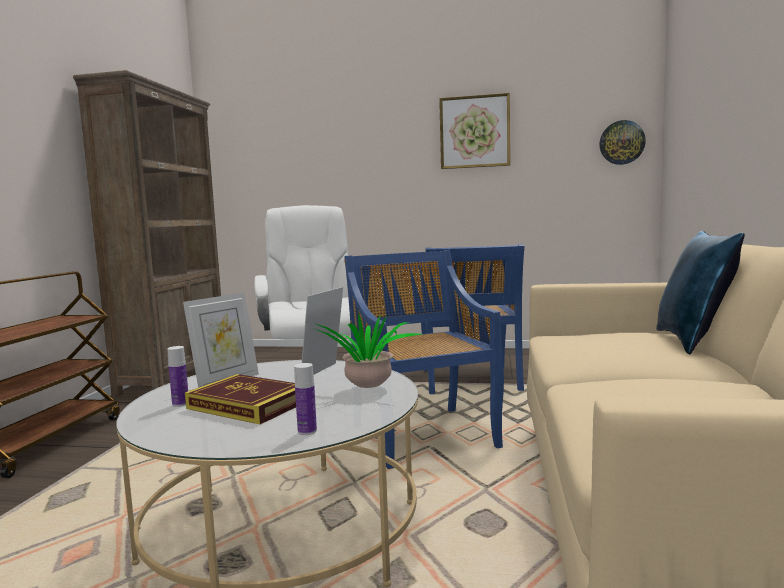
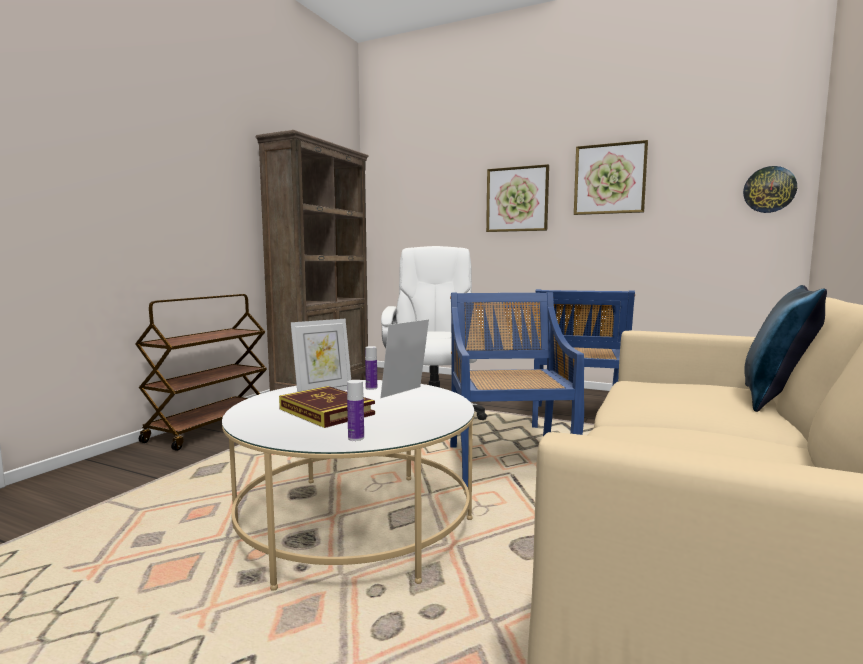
camera: 15 degrees right, 0 degrees up
bottle [167,346,188,407] -> bottle moved to [365,346,377,390]
potted plant [316,312,422,388] -> none
none -> picture [486,164,549,232]

